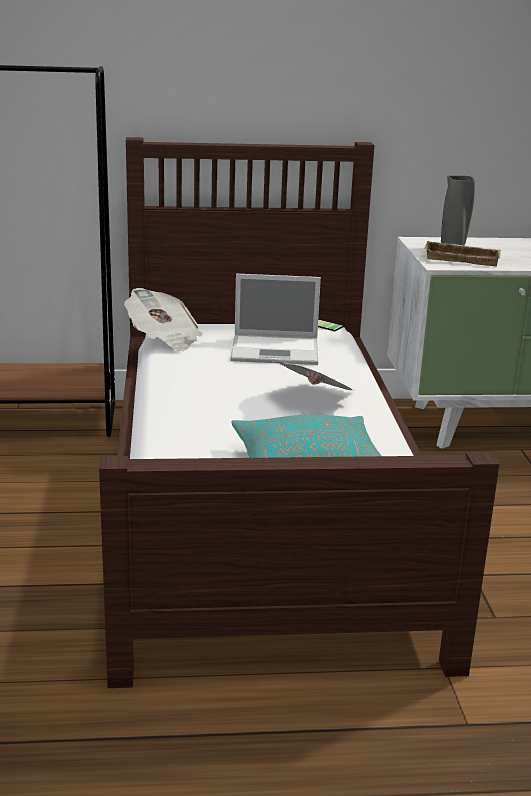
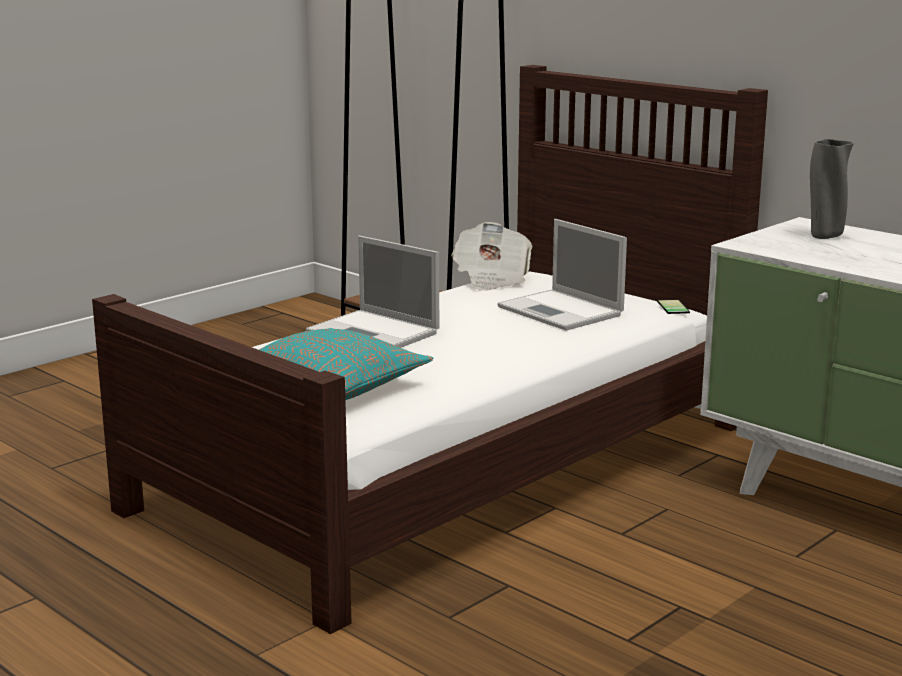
camera: 50 degrees right, 5 degrees down
newspaper [272,361,353,390] -> none
beige tray [424,241,501,266] -> none
none -> laptop [306,236,439,348]

